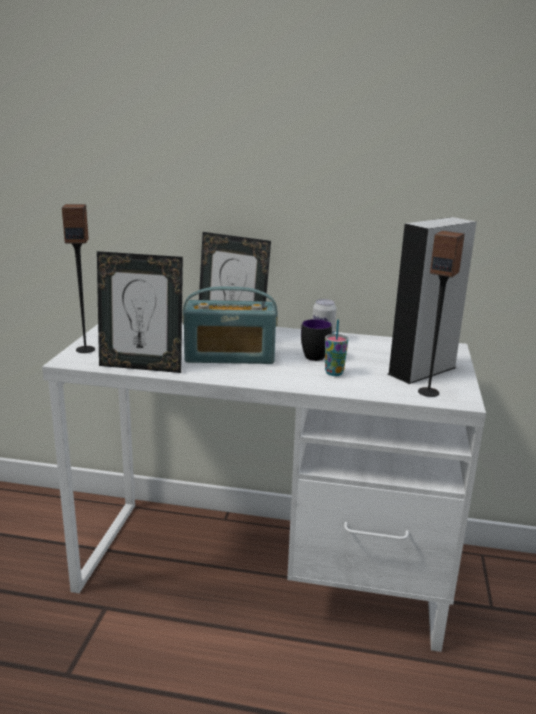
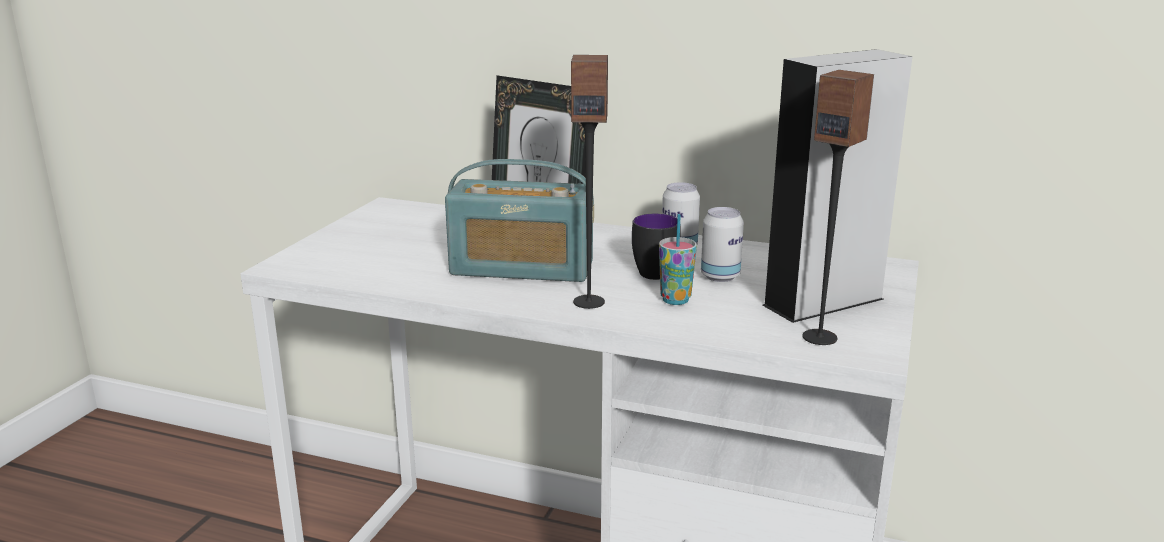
camera: 10 degrees right, 0 degrees up
speaker [62,204,95,353] -> speaker moved to [571,55,608,309]
picture frame [97,251,183,373] -> none
none -> can [701,207,744,282]

